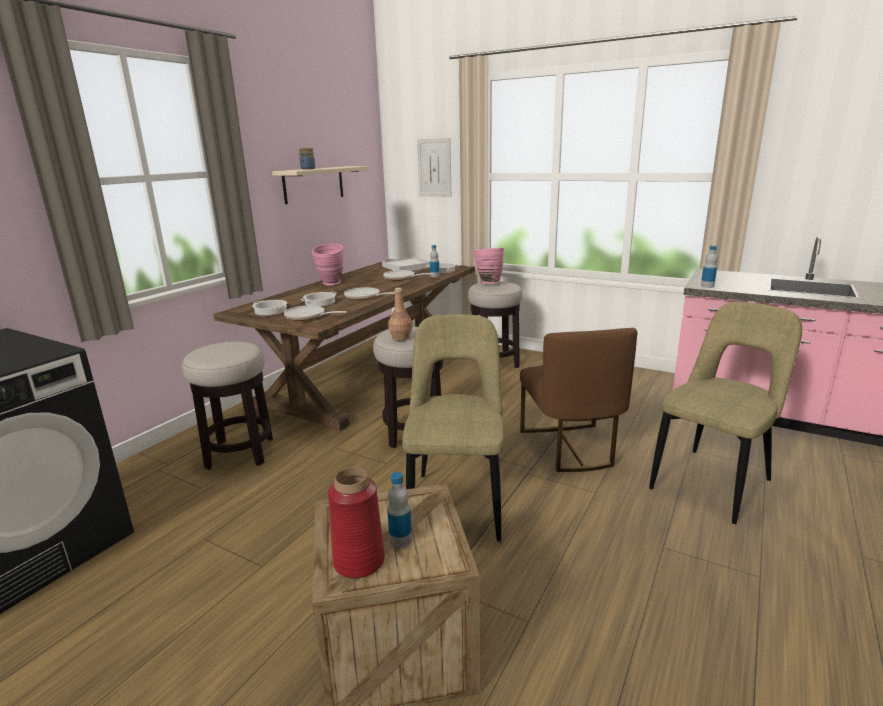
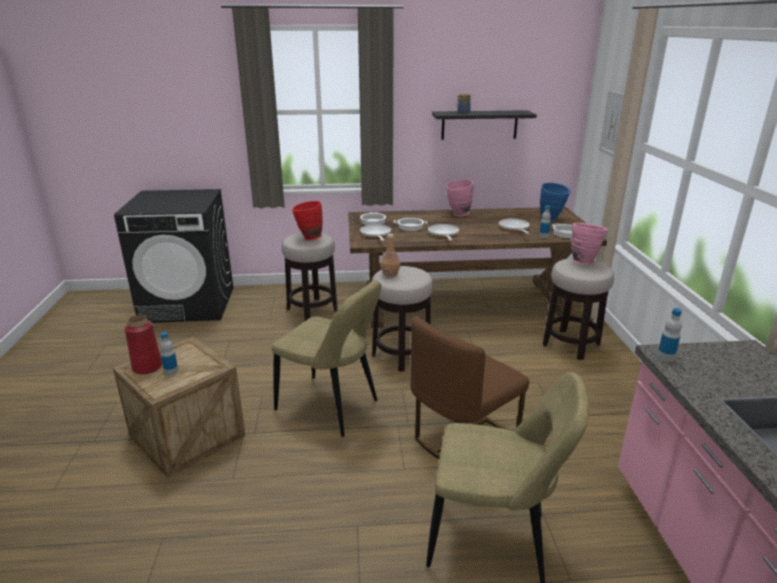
camera: 55 degrees right, 5 degrees up
beige shelf [272,166,370,204] -> black shelf [432,110,537,140]
white tray [382,257,430,271] -> blue vase [540,183,571,221]
beige chair [402,314,505,542] -> beige chair turned 60 degrees clockwise [272,280,381,437]
none -> red vase [292,201,323,240]

